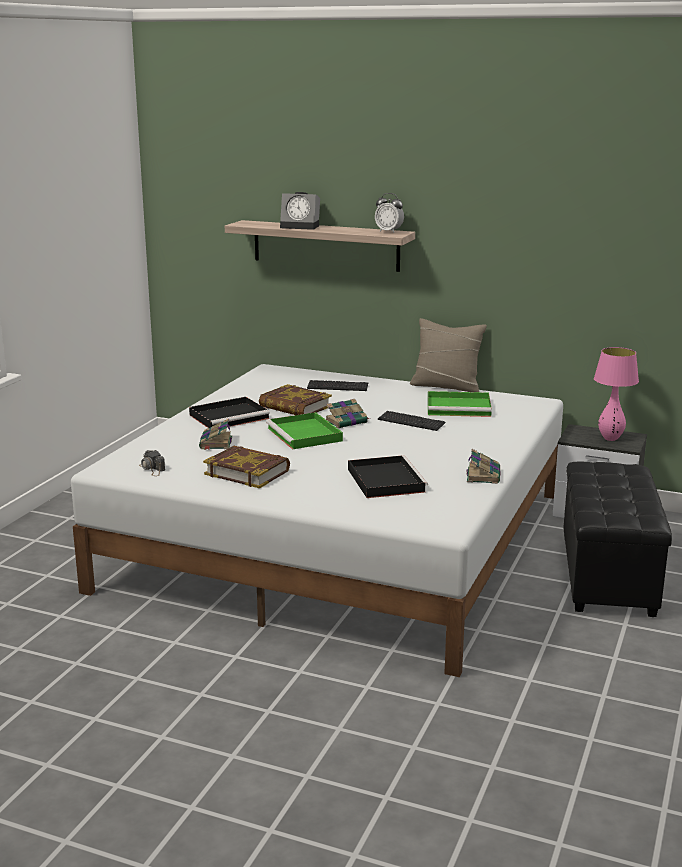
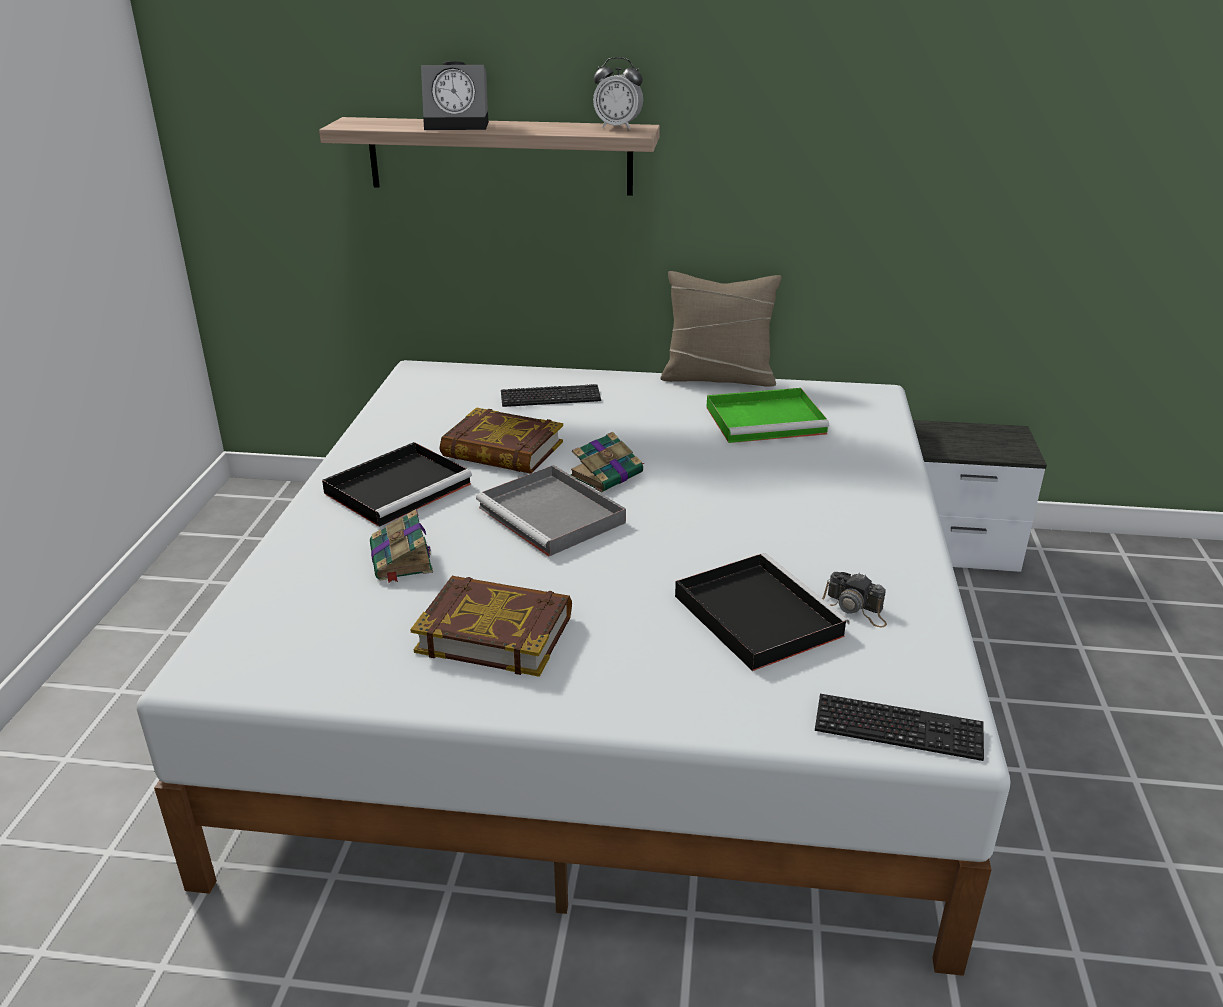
camera: 15 degrees left, 10 degrees up
camera [139,450,165,476] -> camera moved to [822,572,887,628]
green tray [266,412,343,449] -> grey tray [476,465,626,557]
keyboard [378,411,445,431] -> keyboard moved to [815,694,984,761]
book [466,449,501,484] -> none
black ottoman [563,462,672,617] -> none
pink table lamp [594,347,639,441] -> none

